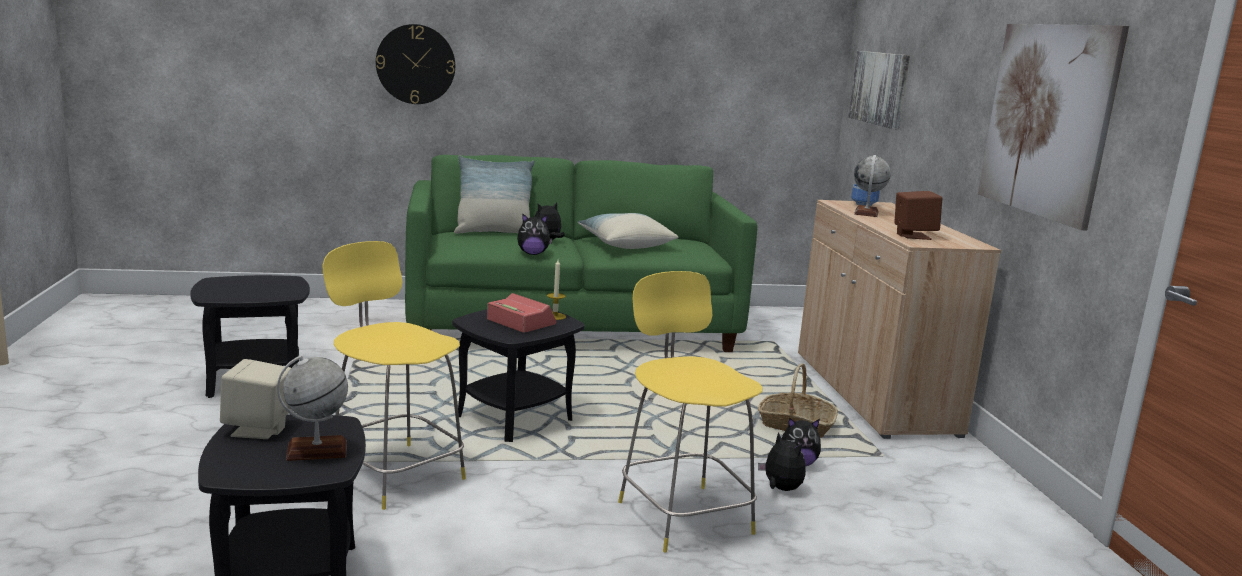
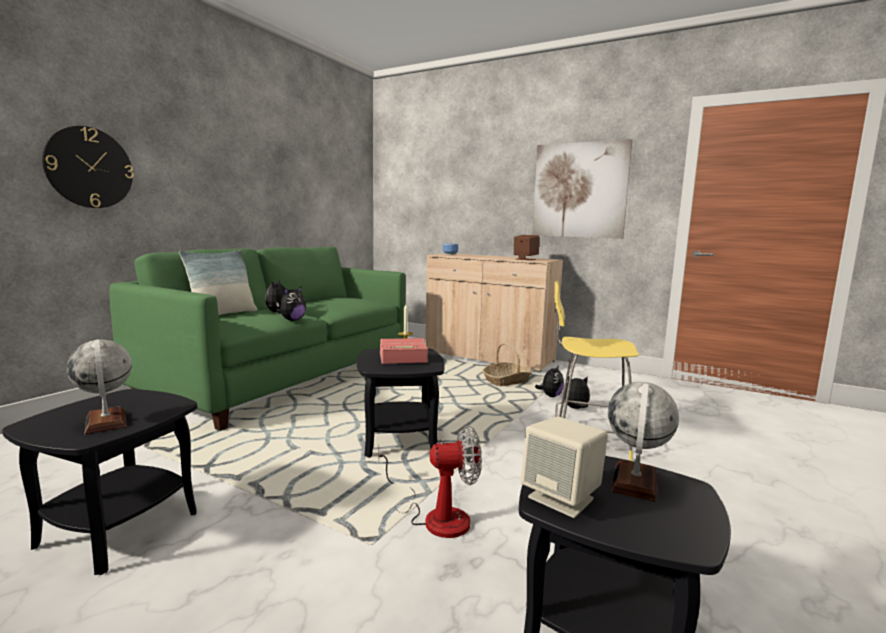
camera: 50 degrees left, 5 degrees down
yellow stool [323,241,466,510] -> fan [379,426,482,538]
pillow [577,213,678,249] -> none
picture [848,51,910,129] -> none
globe [854,155,891,217] -> globe moved to [67,339,132,434]

